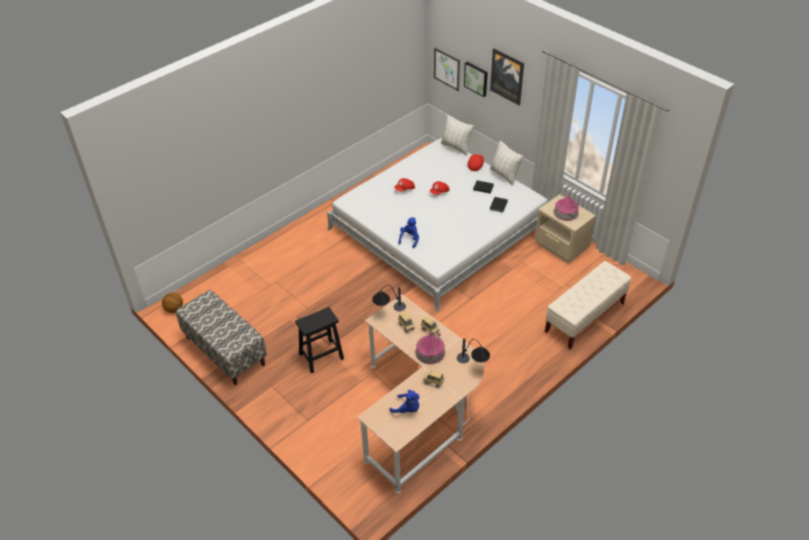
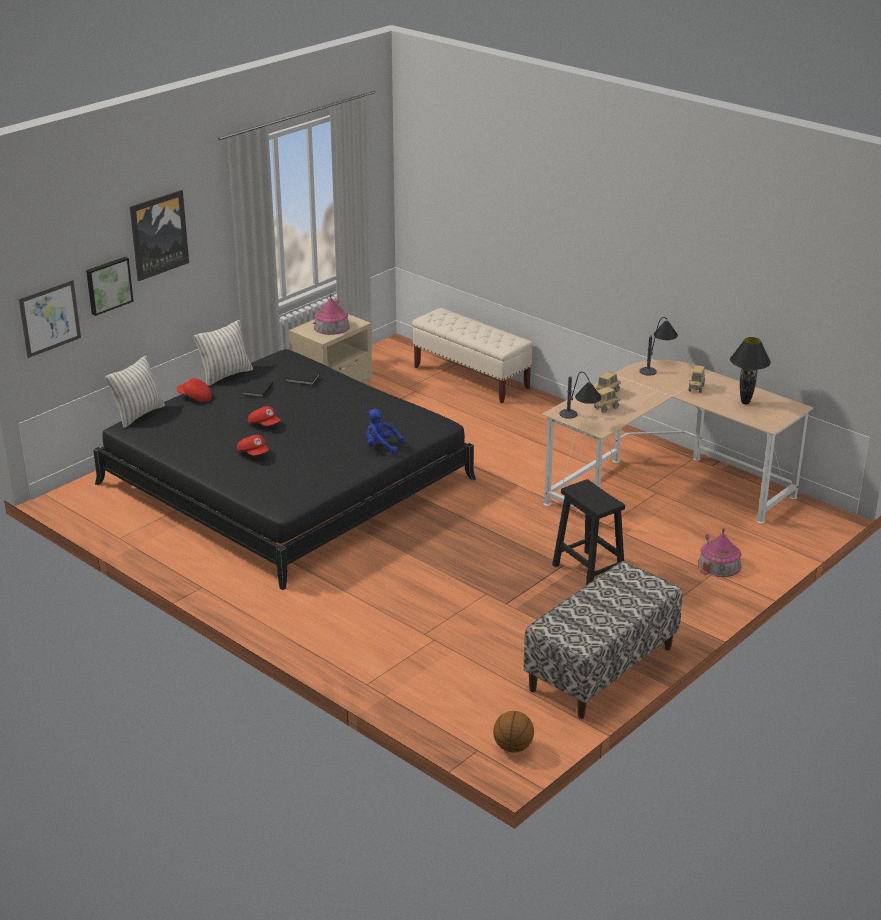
camera: 95 degrees left, 15 degrees down
white bed [327,138,548,312] -> black bed [93,349,476,590]
blue plush toy [390,390,419,413] -> black table lamp [730,337,771,404]
toy house [415,332,445,365] -> toy house moved to [698,528,742,577]

